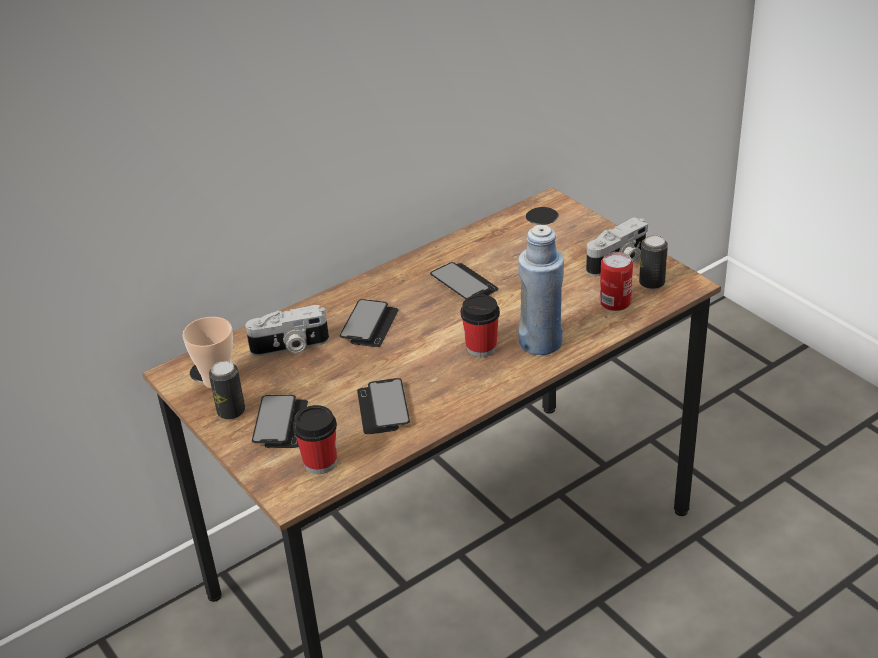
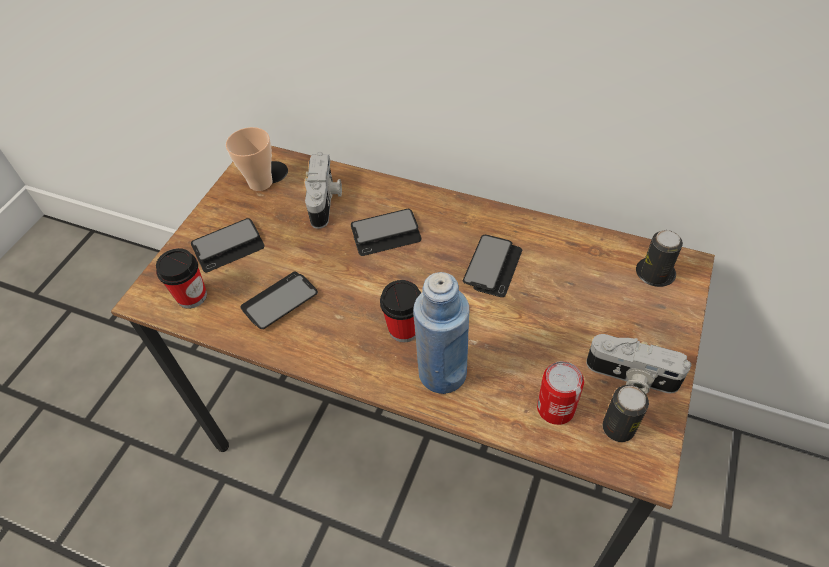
camera: 60 degrees right, 15 degrees up
can [209,361,245,420] -> can moved to [641,230,683,284]
camera [245,305,329,356] -> camera turned 135 degrees counterclockwise [305,152,342,229]

